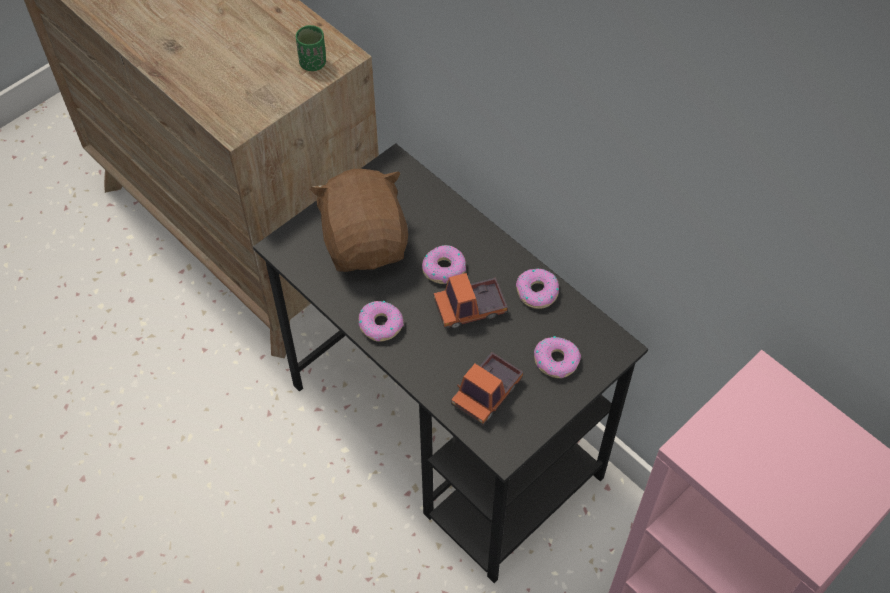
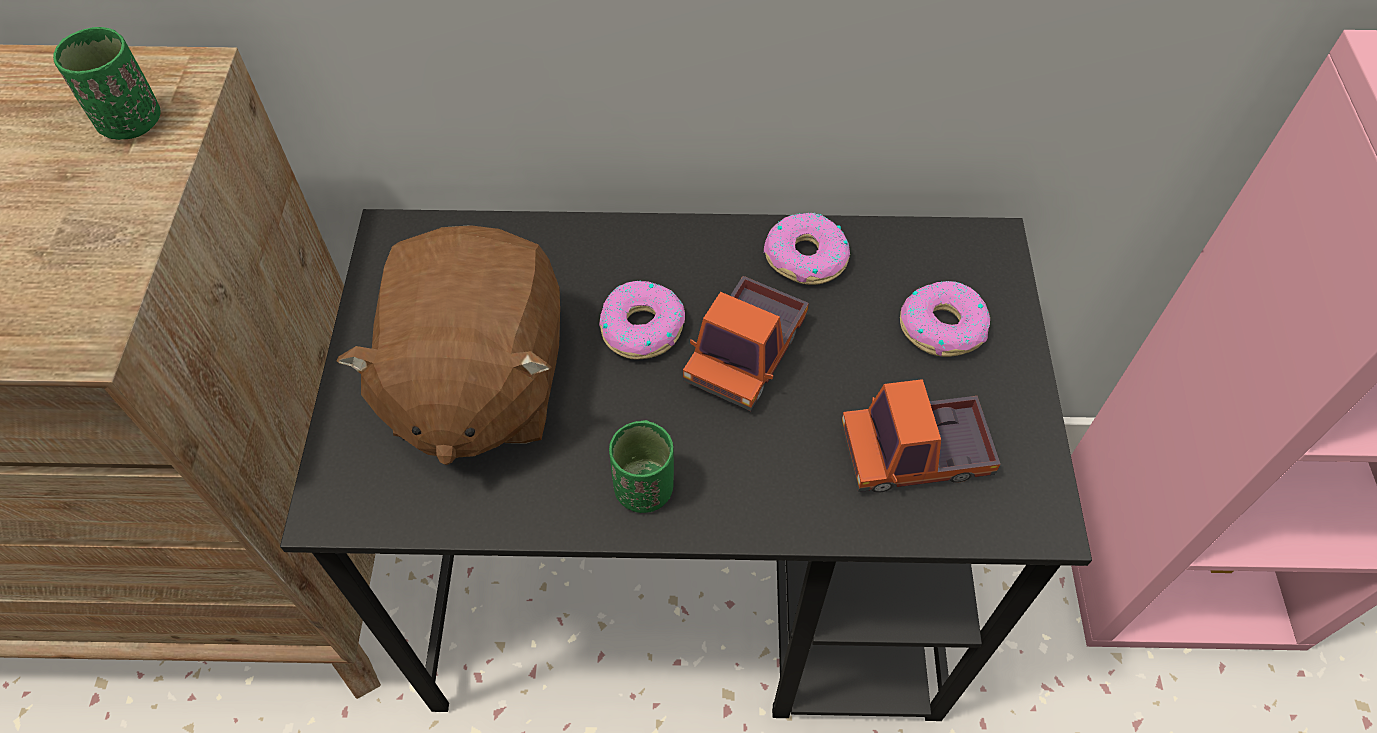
camera: 45 degrees left, 0 degrees up
brown plush toy [310,169,408,272] -> brown plush toy turned 120 degrees counterclockwise [337,225,560,465]
donut [359,301,404,342] -> green cup [609,420,674,513]
toy truck [451,352,523,425] -> toy truck turned 90 degrees clockwise [841,379,1001,492]

